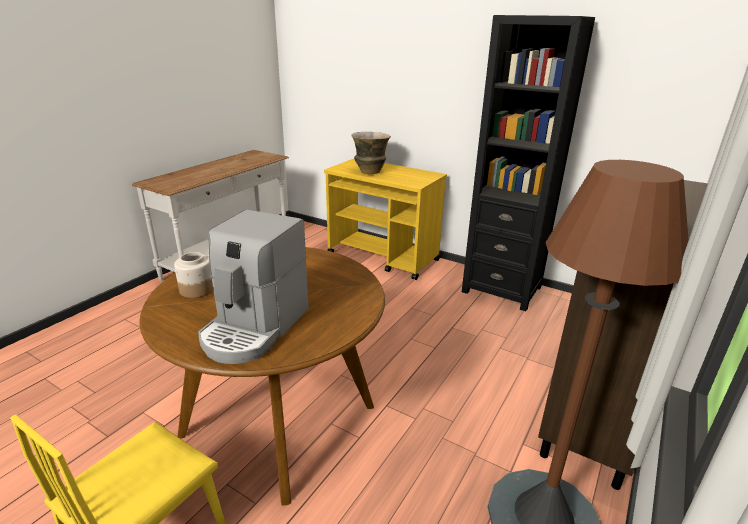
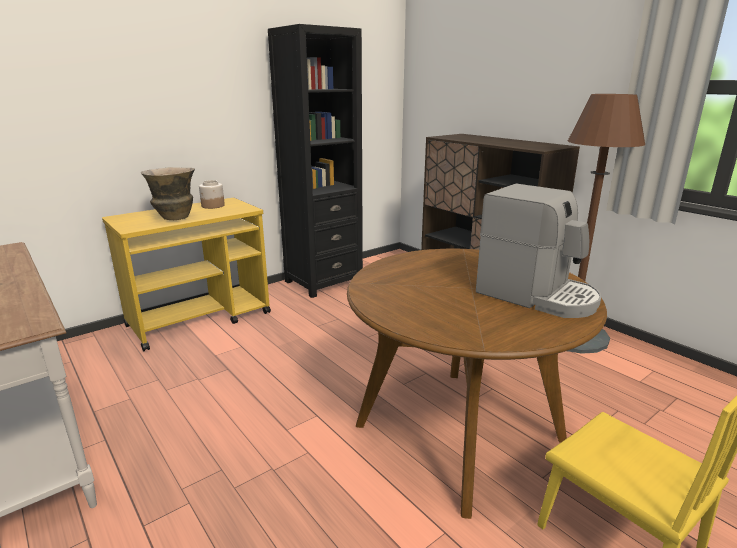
camera: 70 degrees left, 5 degrees down
jar [174,252,213,298] -> jar moved to [199,180,225,209]

